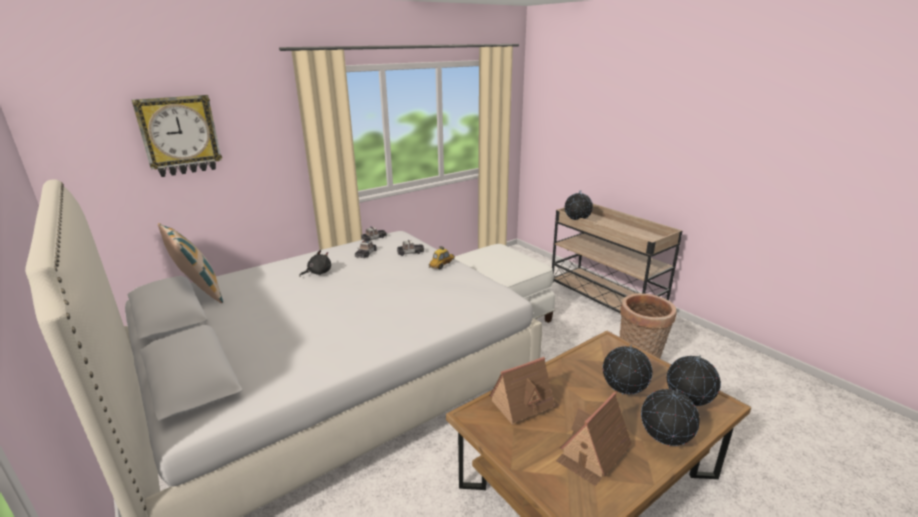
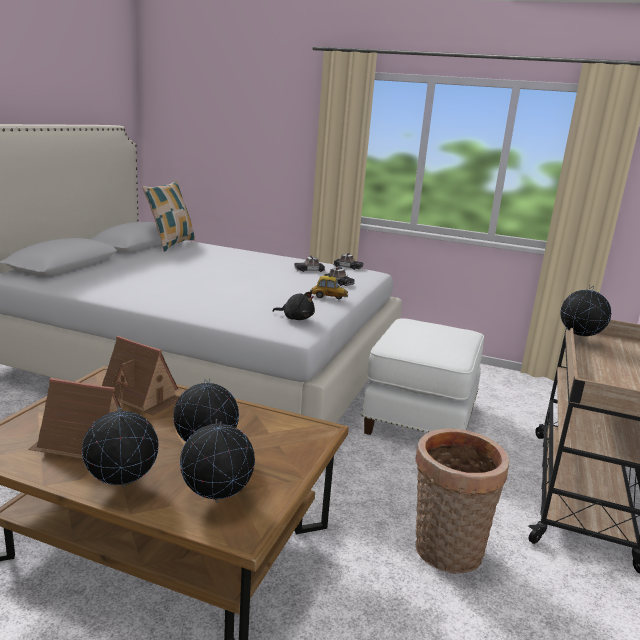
camera: 55 degrees right, 5 degrees down
wall clock [132,95,222,177] -> none
black plush toy [299,250,331,277] -> black plush toy moved to [272,291,315,320]

